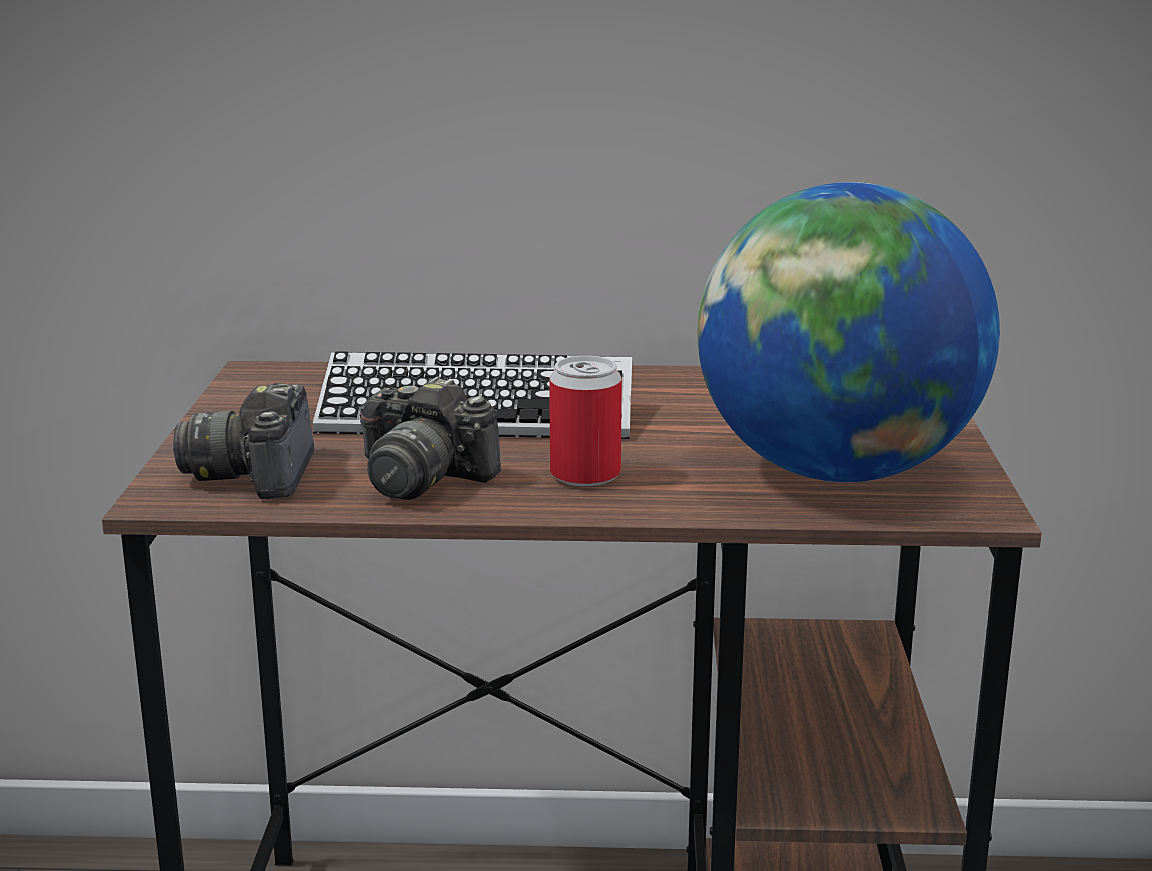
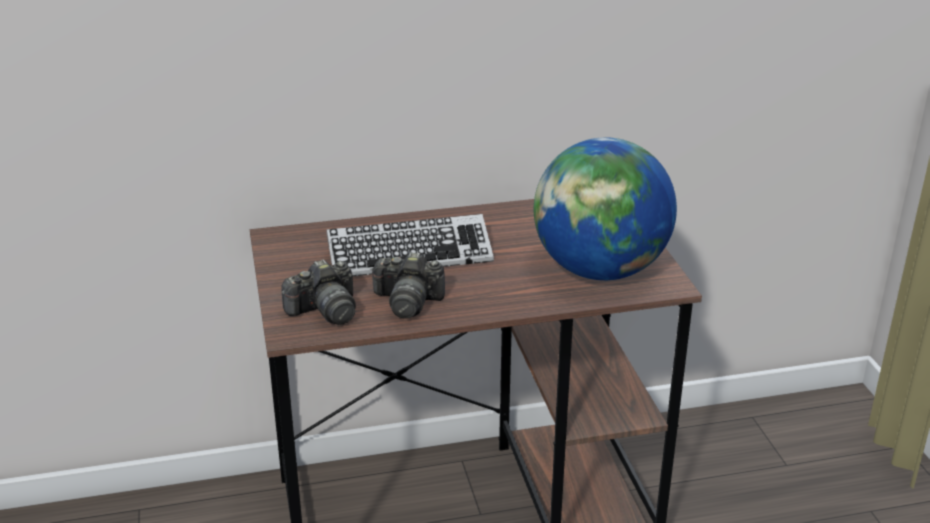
camera: 15 degrees left, 10 degrees up
camera [173,383,314,499] -> camera turned 105 degrees counterclockwise [281,259,356,325]
can [549,356,622,486] -> none

